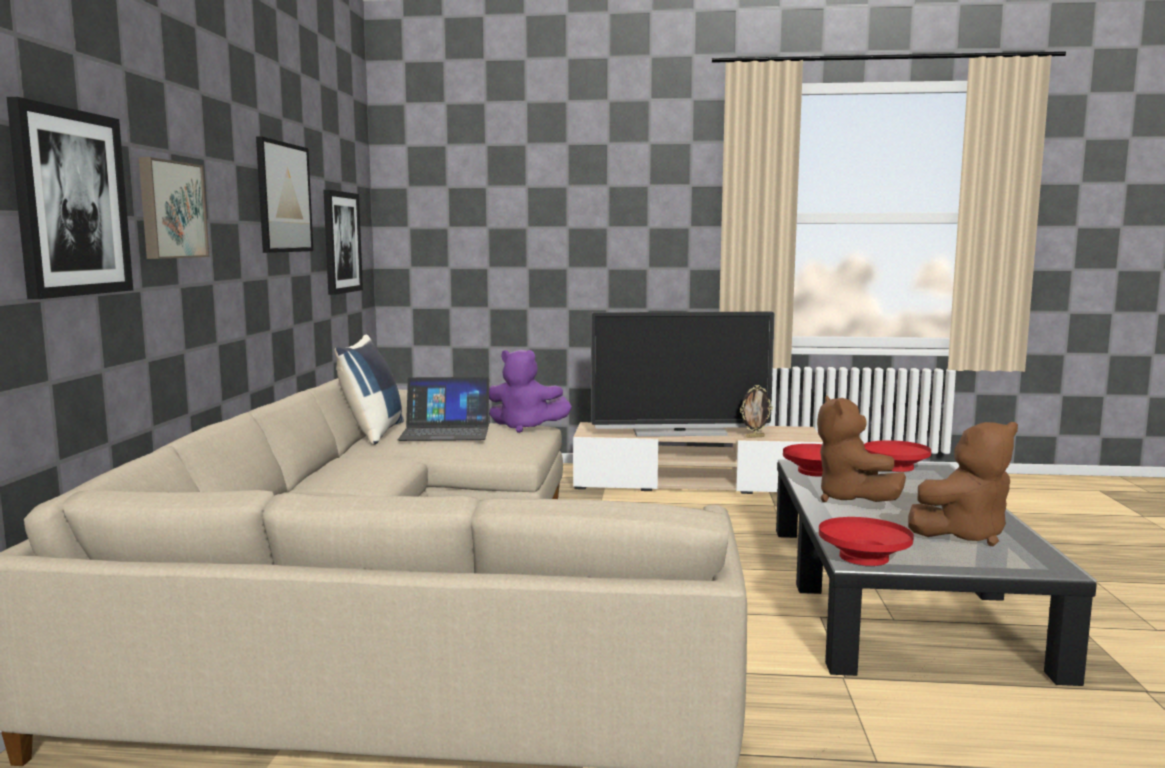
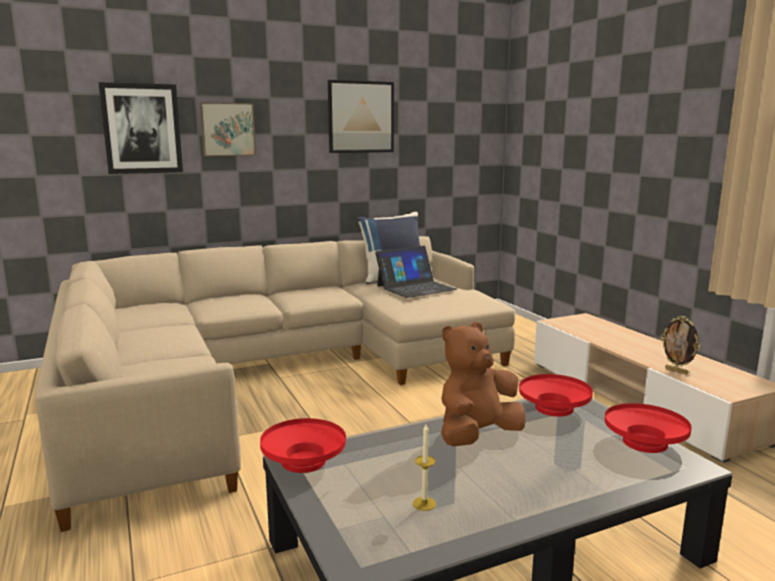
camera: 60 degrees right, 5 degrees up
picture [323,190,363,295] -> none
laptop [398,377,490,441] -> laptop turned 90 degrees counterclockwise [375,246,457,298]
purple plush toy [489,350,572,433] -> none
television [591,312,775,437] -> none
brown plush toy [908,422,1018,546] -> candle [413,424,436,511]

